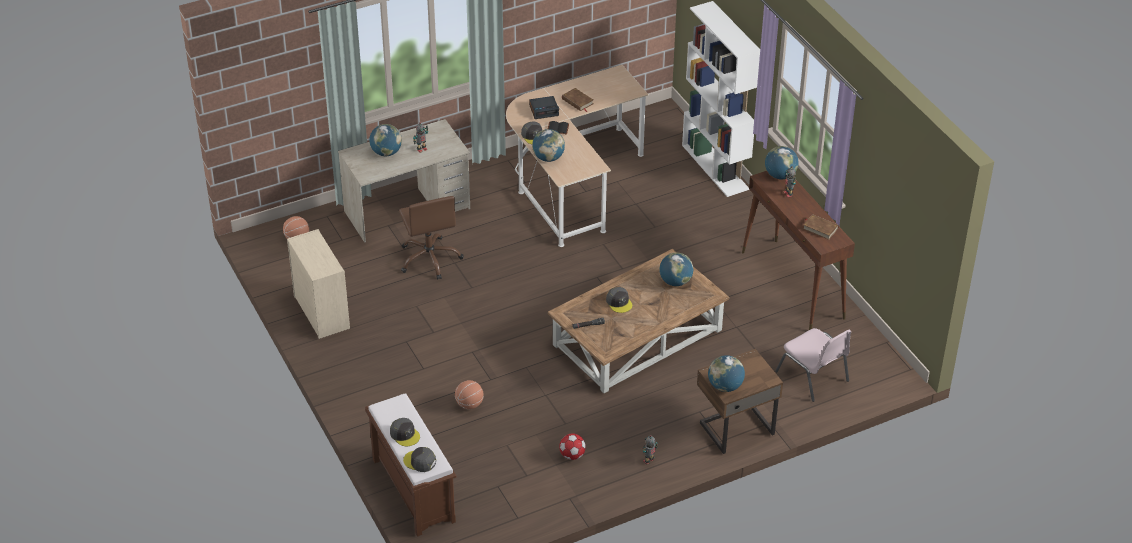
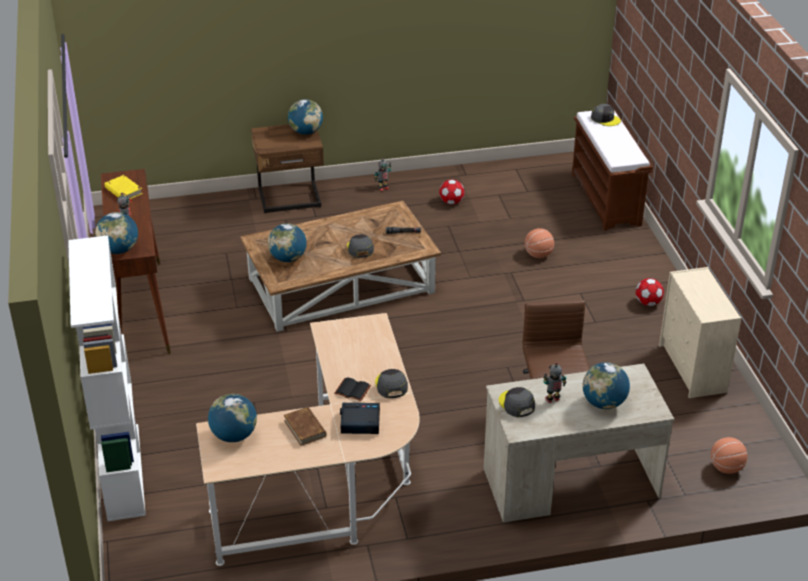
camera: 165 degrees left, 5 degrees down
grey cap [390,418,420,446] -> grey cap moved to [499,387,535,417]
globe [532,129,565,162] -> globe moved to [208,394,257,442]
pink chair [775,328,851,402] -> none
brown book [803,214,839,240] -> yellow book [104,175,143,202]
none -> football [636,278,664,306]

